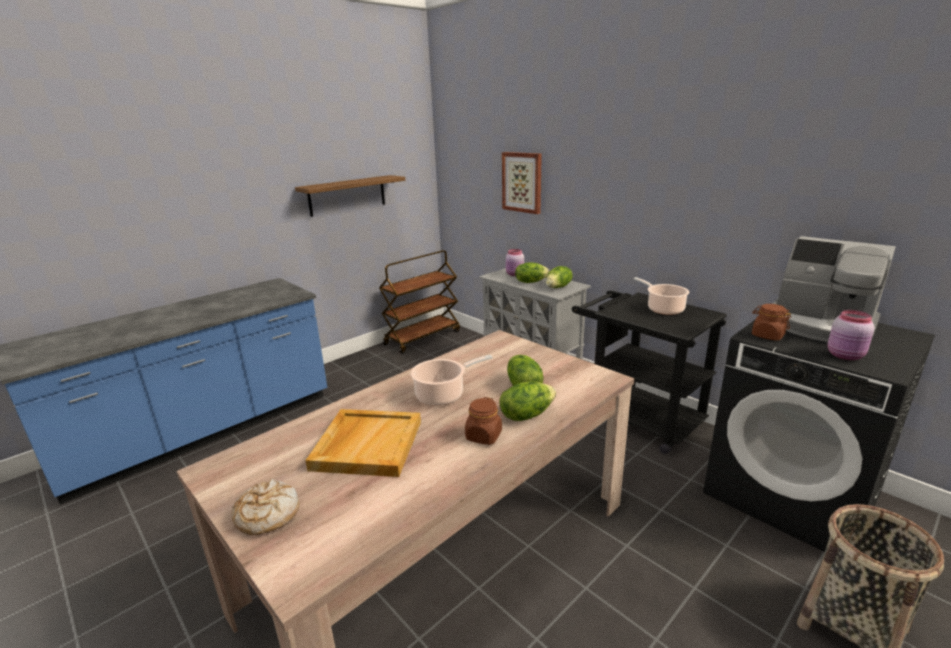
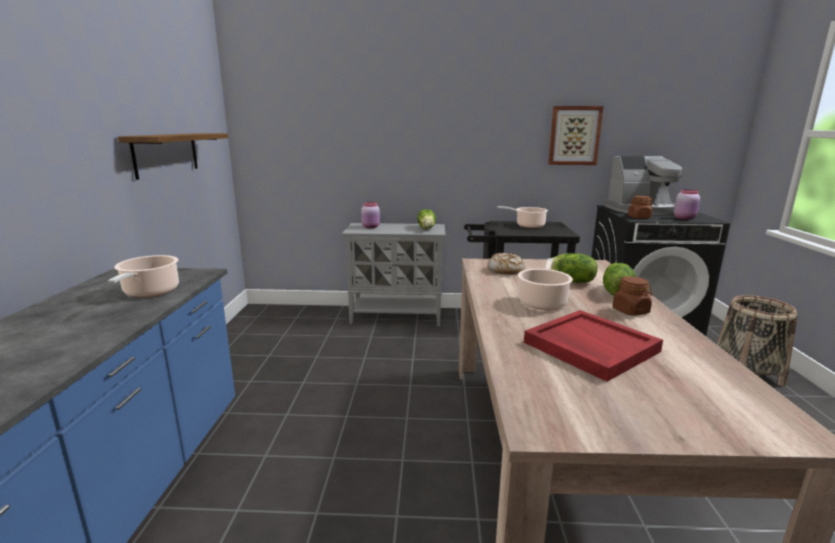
camera: 45 degrees left, 5 degrees down
bread [231,479,299,535] -> bread moved to [487,253,525,274]
beige tray [305,409,421,477] -> red tray [524,310,663,382]
brown cart [379,250,460,354] -> none
picture [502,152,542,214] -> picture moved to [548,106,604,165]
lettuce [515,262,549,283] -> none
none -> cooking pot [108,255,179,297]

